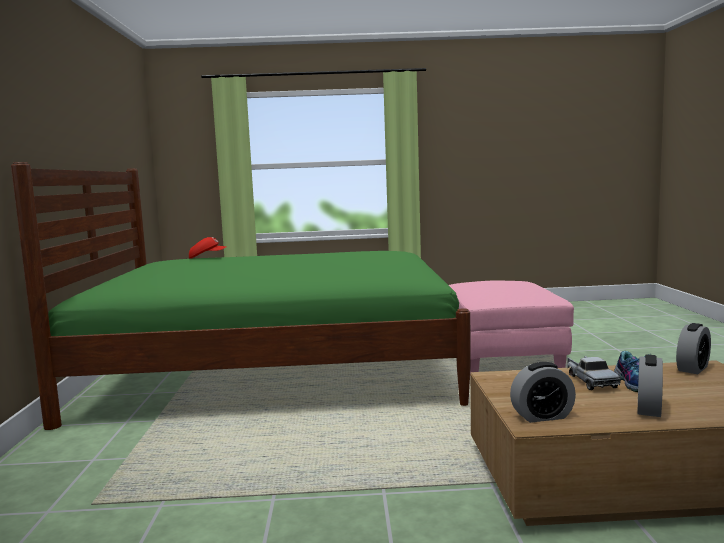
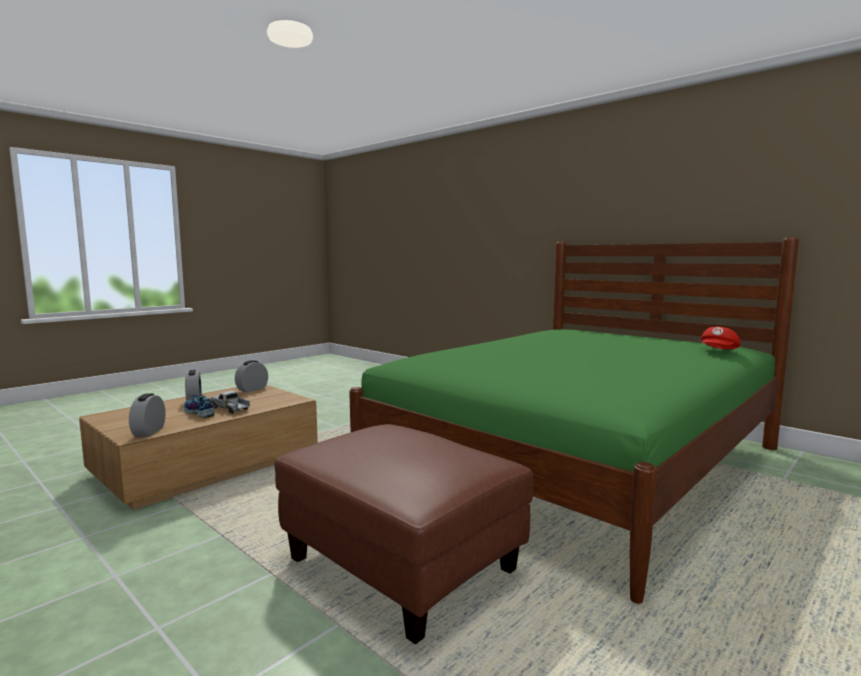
camera: 135 degrees right, 0 degrees up
pink ottoman [449,281,574,374] -> brown ottoman [274,424,533,645]

